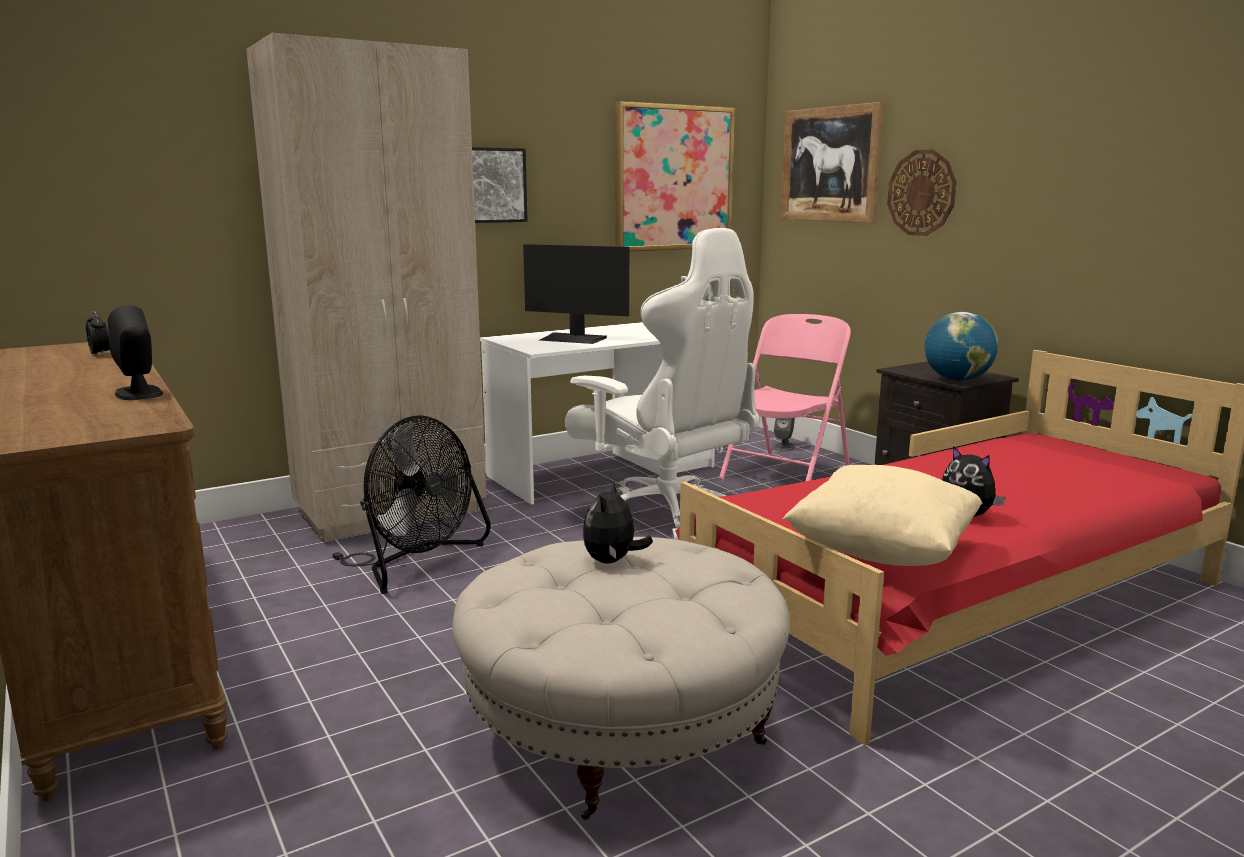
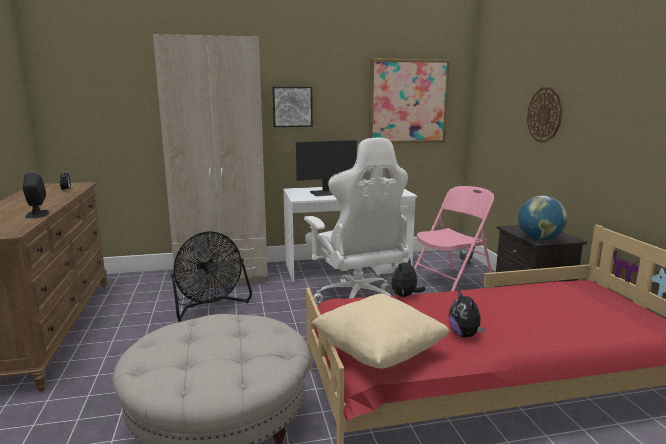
camera: 20 degrees right, 0 degrees up
monitor [523,244,629,344] -> monitor turned 60 degrees counterclockwise [296,140,357,196]
plush toy [582,481,653,563] -> plush toy moved to [392,258,426,297]
picture [781,102,884,223] -> none

